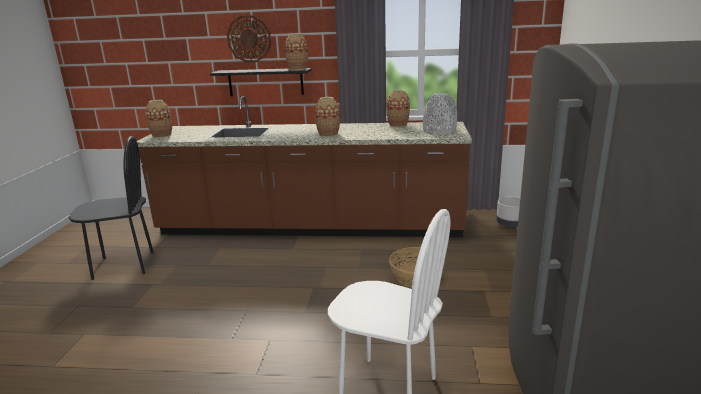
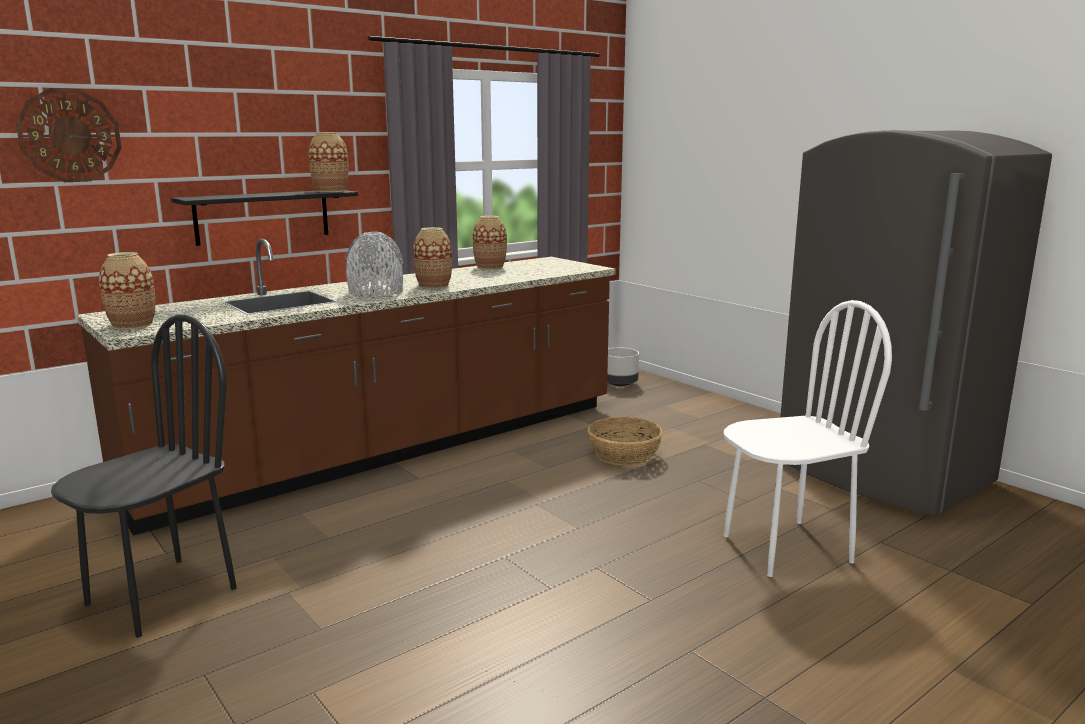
camera: 45 degrees left, 5 degrees down
wall clock [227,15,271,62] -> wall clock moved to [16,88,122,182]
grey vase [423,93,457,134] -> grey vase moved to [346,232,403,297]

